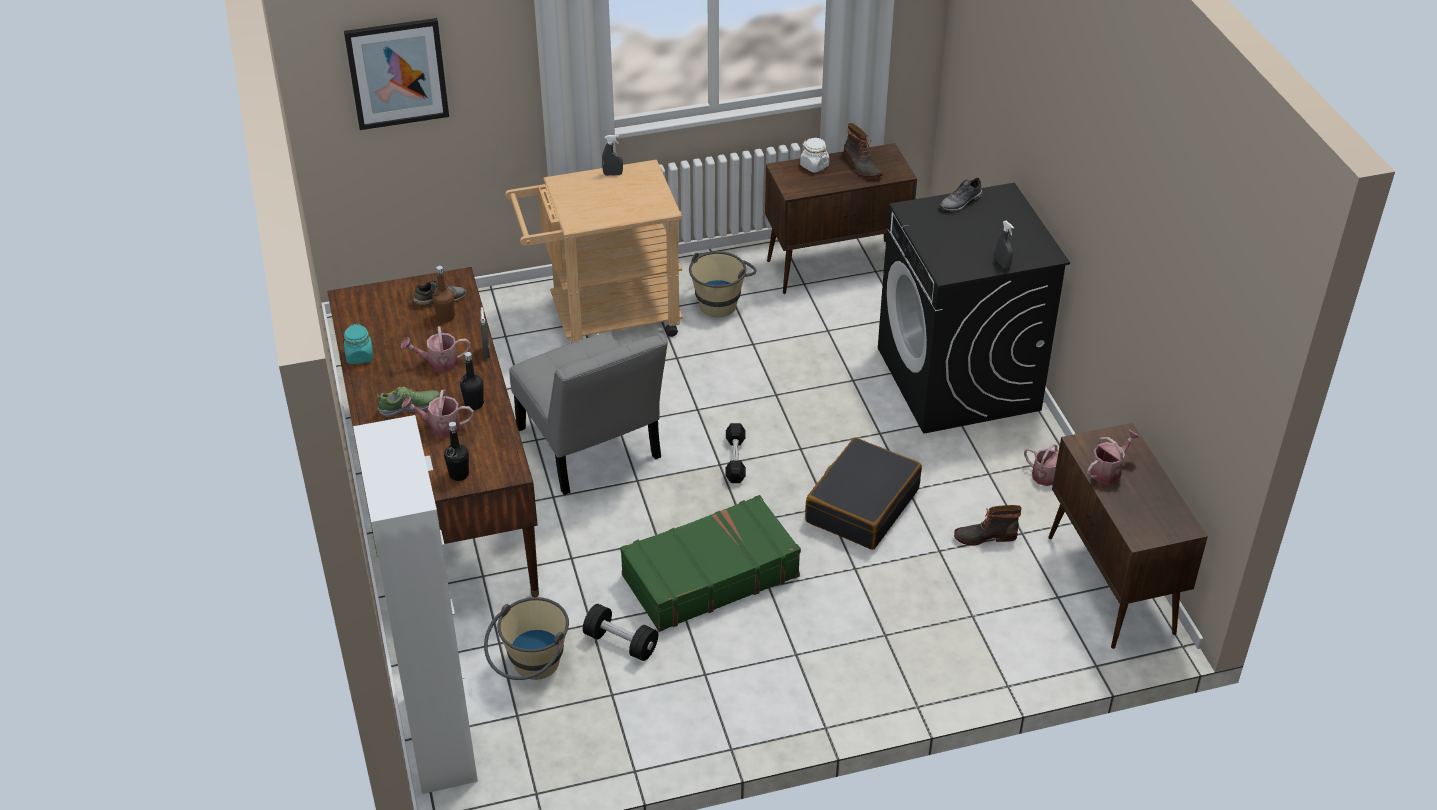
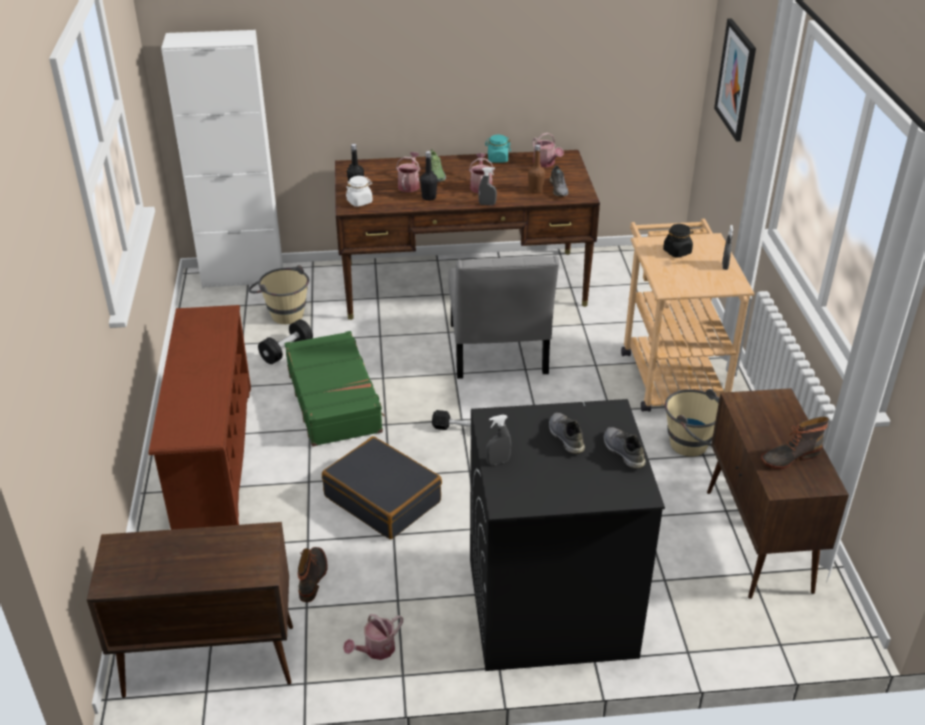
camera: 100 degrees right, 5 degrees down
grey chair [509,333,668,495] -> grey chair turned 75 degrees counterclockwise [448,255,559,379]
white jar [800,138,829,173] -> white jar moved to [346,176,373,207]
watering can [1087,430,1140,484] -> watering can moved to [532,133,564,168]
none -> brown shoe rack [149,305,251,530]
none -> grey shoe [549,412,585,454]
none -> black jar [663,224,693,258]

